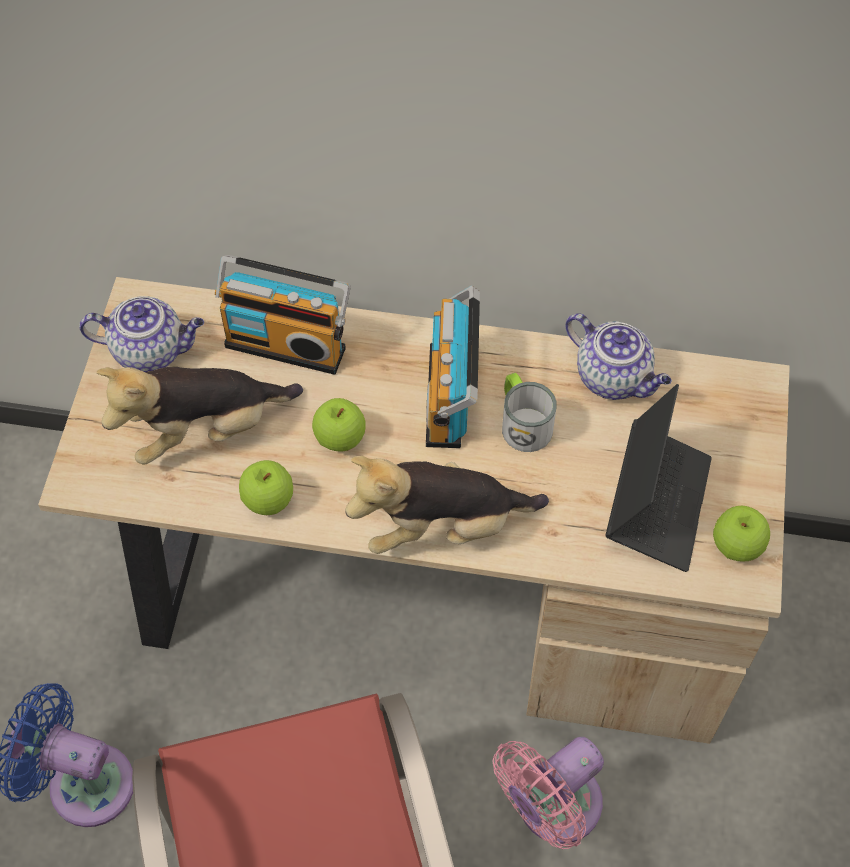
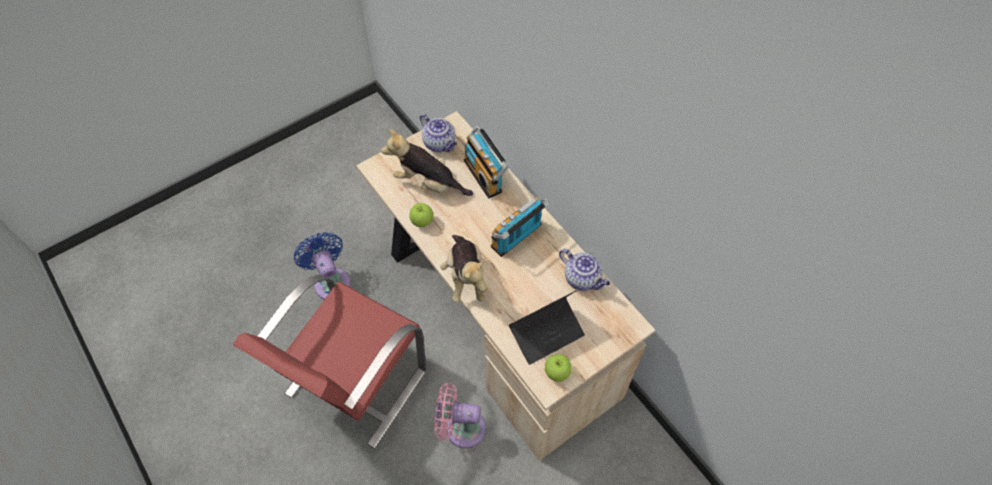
camera: 45 degrees right, 0 degrees up
apple [312,398,366,451] -> none
plush toy [345,456,549,554] -> plush toy turned 135 degrees counterclockwise [440,235,486,303]
mug [502,373,557,452] -> none
teapot [565,313,672,400] -> teapot turned 45 degrees counterclockwise [559,249,610,291]

